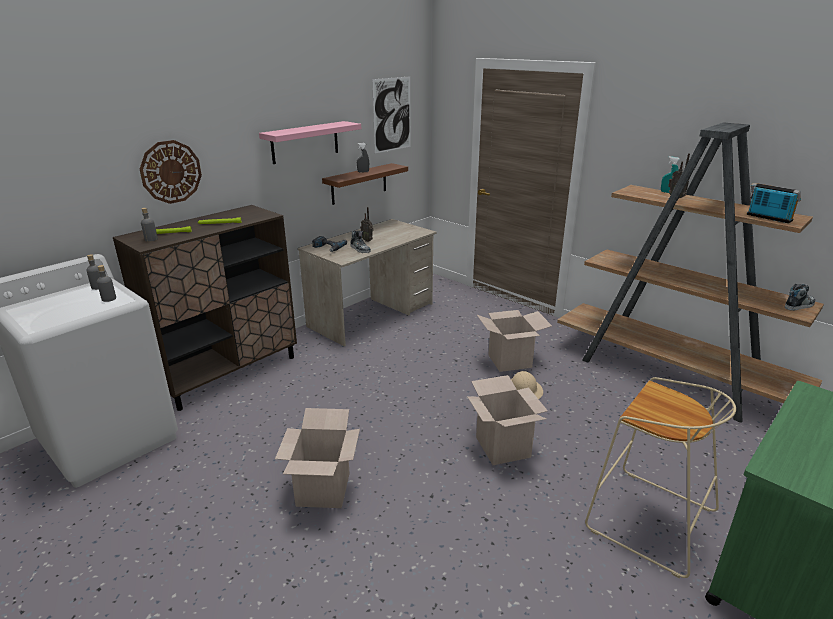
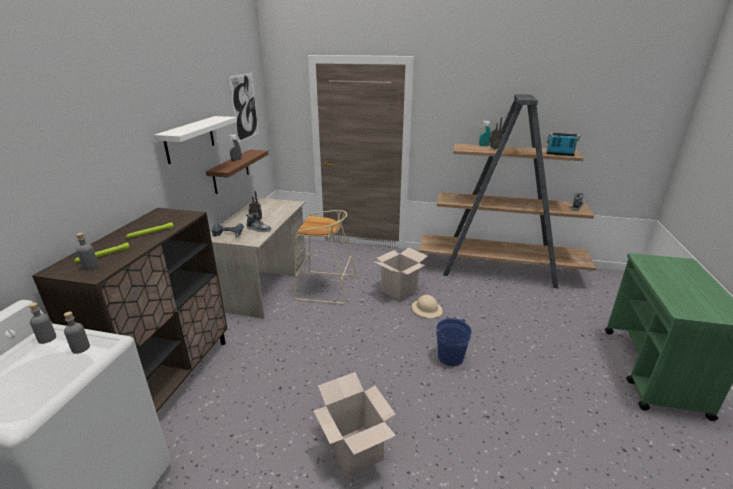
camera: 30 degrees left, 0 degrees up
wall clock [140,140,202,204] -> none
pink shelf [259,121,361,164] -> white shelf [154,116,237,164]
cardboard box [467,375,548,465] -> blue bucket [436,318,472,366]
beige stool [585,377,736,578] -> beige stool moved to [294,210,356,305]

